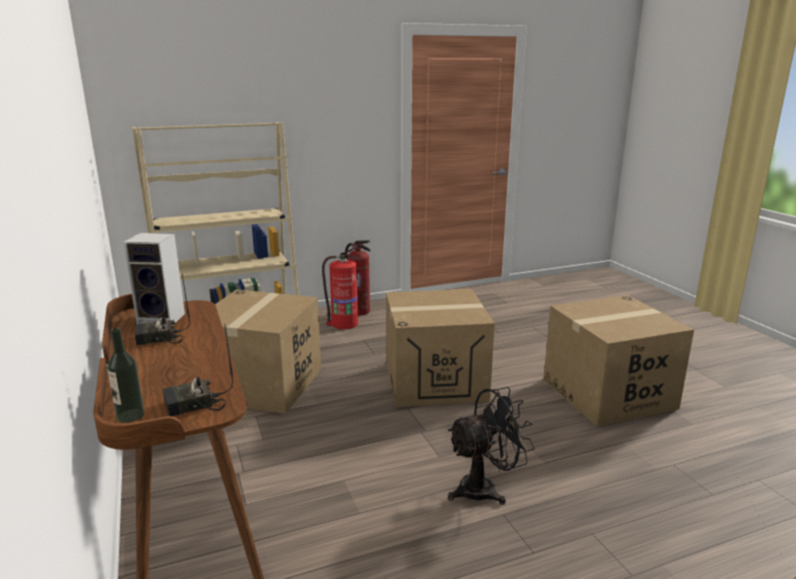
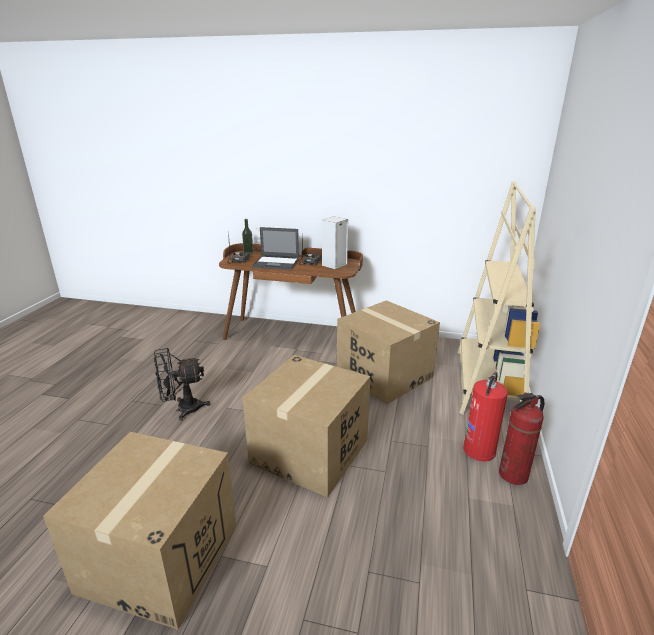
camera: 125 degrees right, 5 degrees up
black fan [448,387,535,505] -> black fan turned 60 degrees clockwise [154,348,210,421]
none -> laptop [252,227,299,270]

